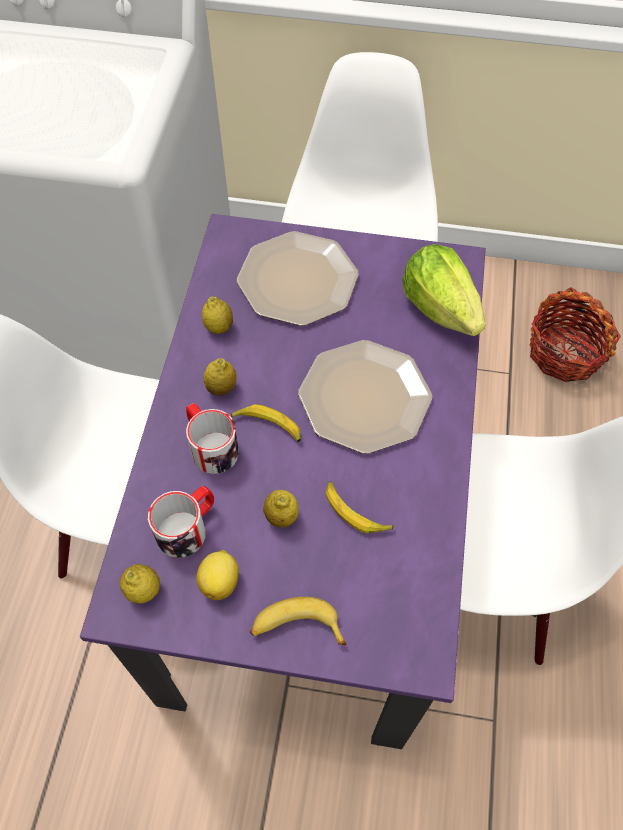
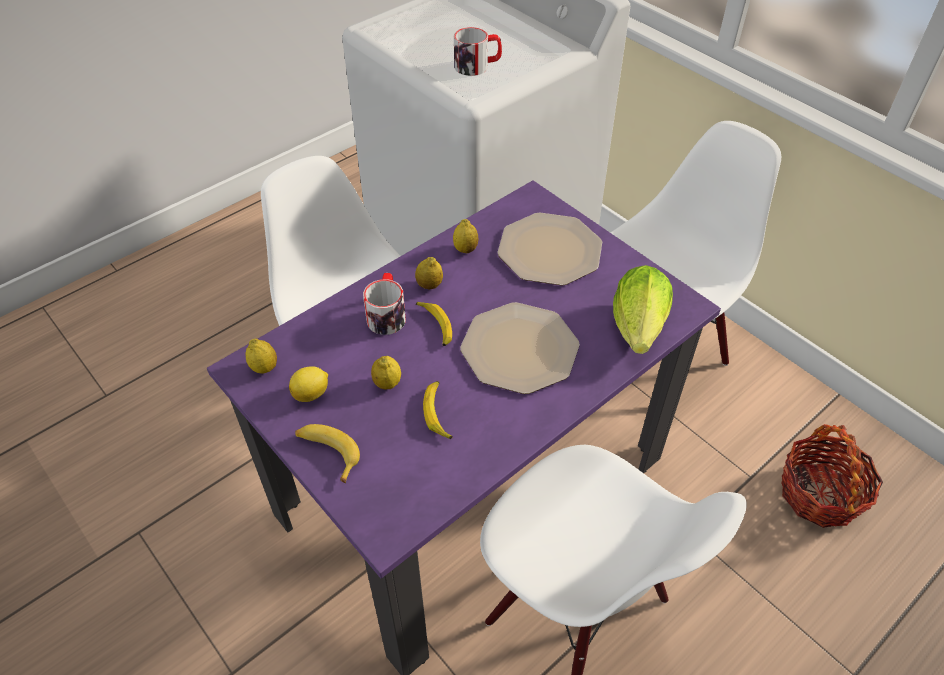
camera: 40 degrees right, 10 degrees down
mug [148,486,214,558] -> mug moved to [454,27,502,76]

